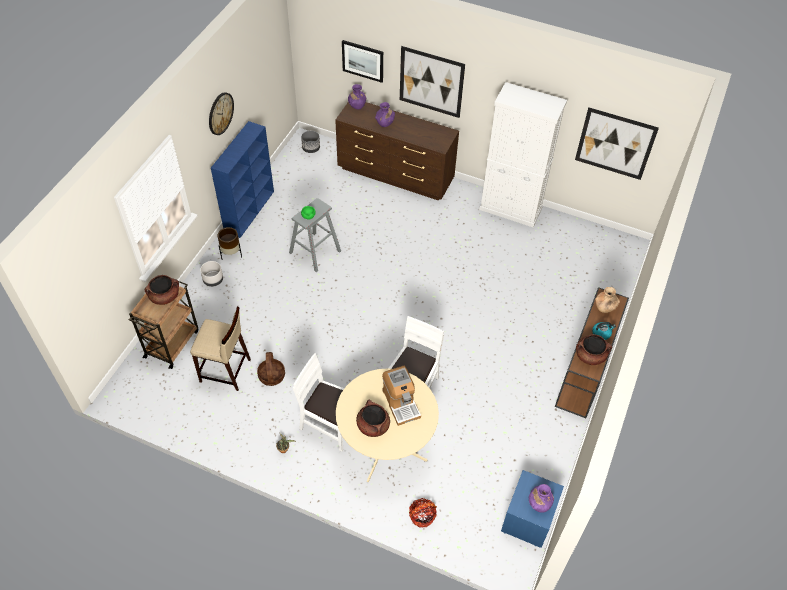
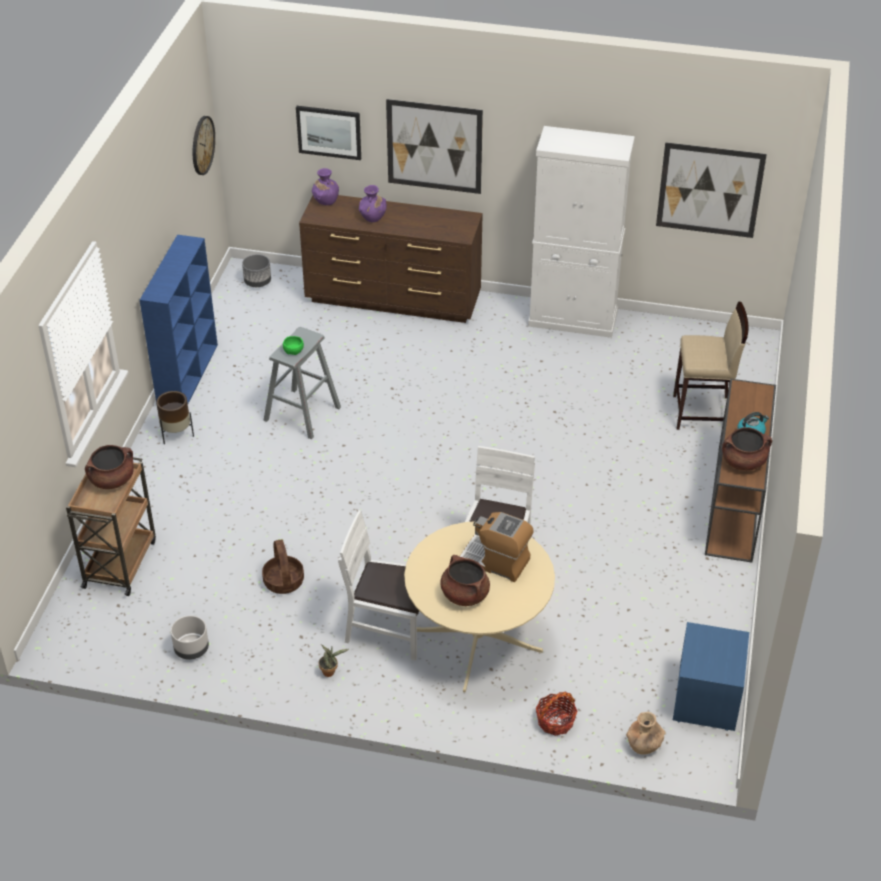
camera: 10 degrees left, 10 degrees down
beige stool [190,307,251,391] -> beige stool moved to [673,301,748,430]
grey planter [200,261,223,287] -> grey planter moved to [171,616,209,660]
wall clock [209,92,234,135] -> wall clock moved to [193,116,215,175]
coffee machine [382,365,421,426] -> coffee machine turned 150 degrees clockwise [459,512,534,582]
purple vase [529,484,554,513] -> none
brown vase [595,287,620,313] -> brown vase moved to [626,712,665,755]

